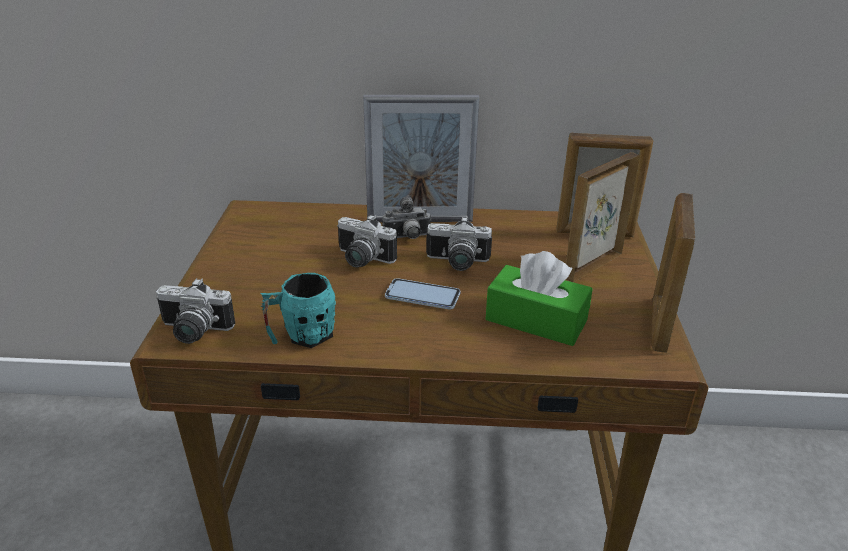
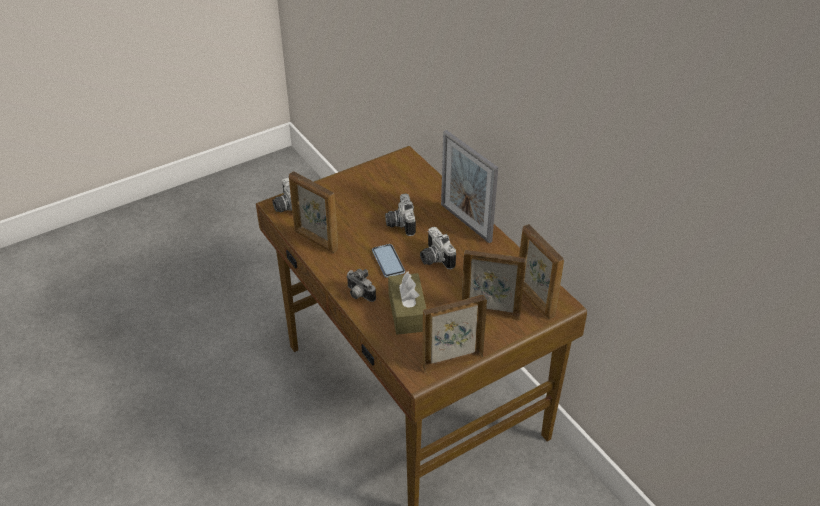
camera: 55 degrees right, 10 degrees up
turquoise mug [261,273,336,348] -> picture frame [289,171,338,253]
camera [382,195,432,239] -> camera moved to [346,269,376,302]
green tissue box [486,251,593,346] -> brown tissue box [388,272,426,335]

